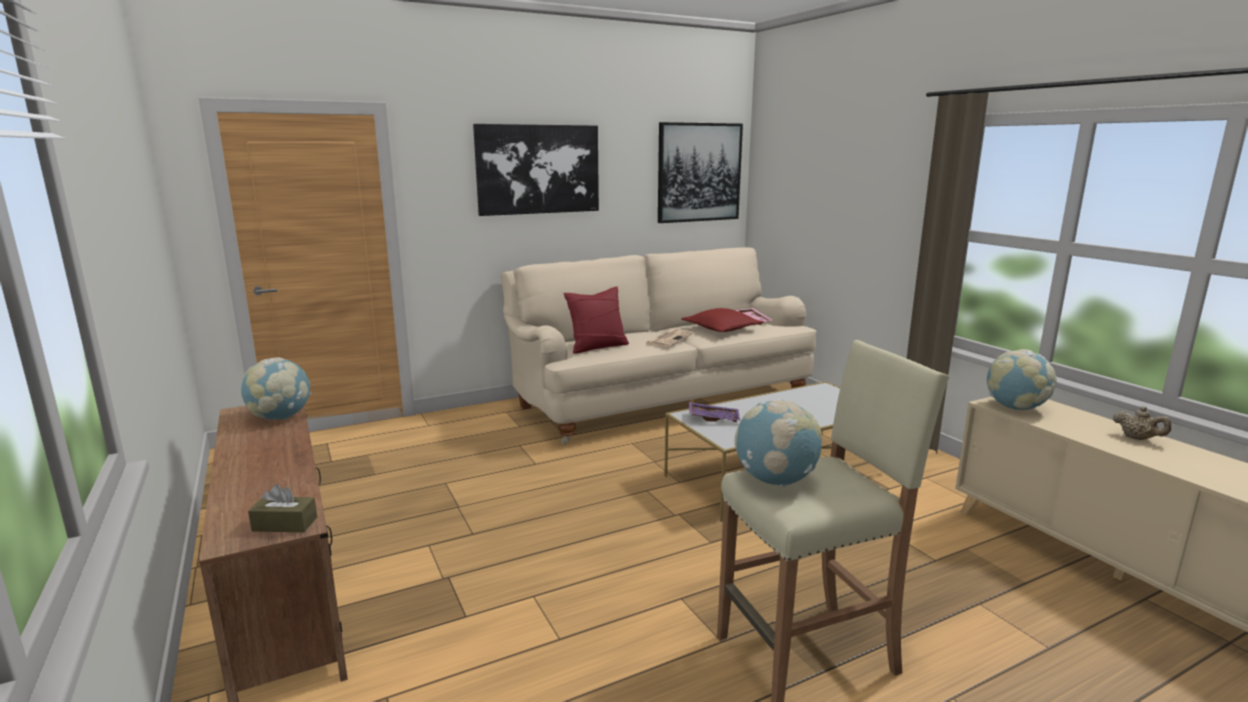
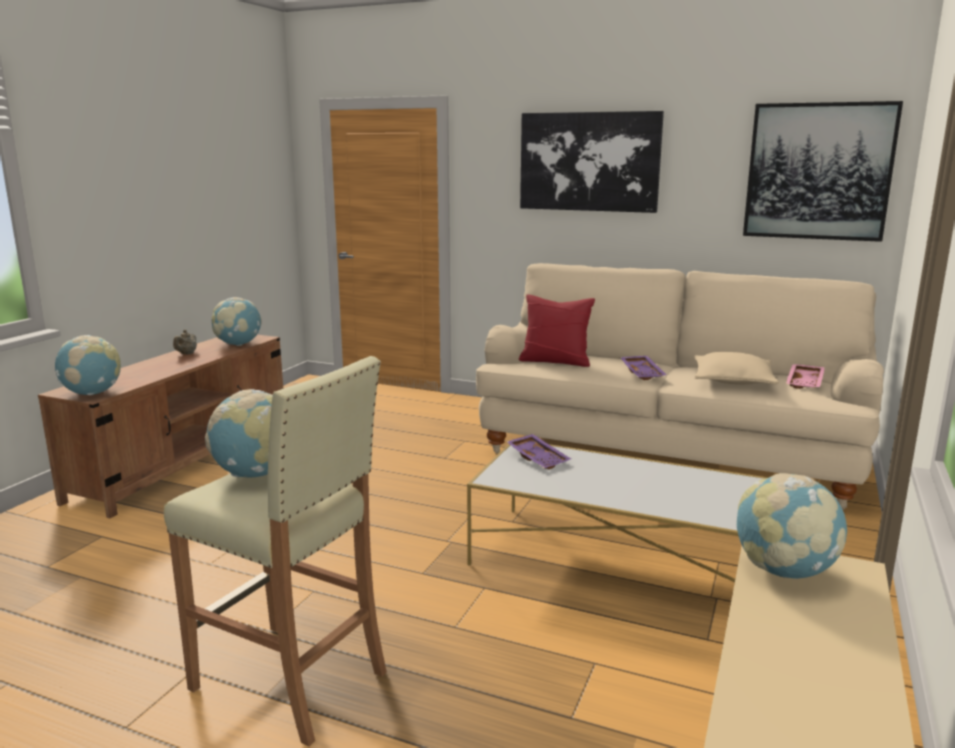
camera: 50 degrees right, 0 degrees up
brown tissue box [248,484,317,532] -> globe [55,335,121,395]
newspaper [645,329,693,347] -> purple tray [620,356,666,380]
red pillow [681,308,764,332] -> beige pillow [694,352,779,385]
beige teapot [1113,407,1171,440] -> beige teapot moved to [173,330,197,354]

